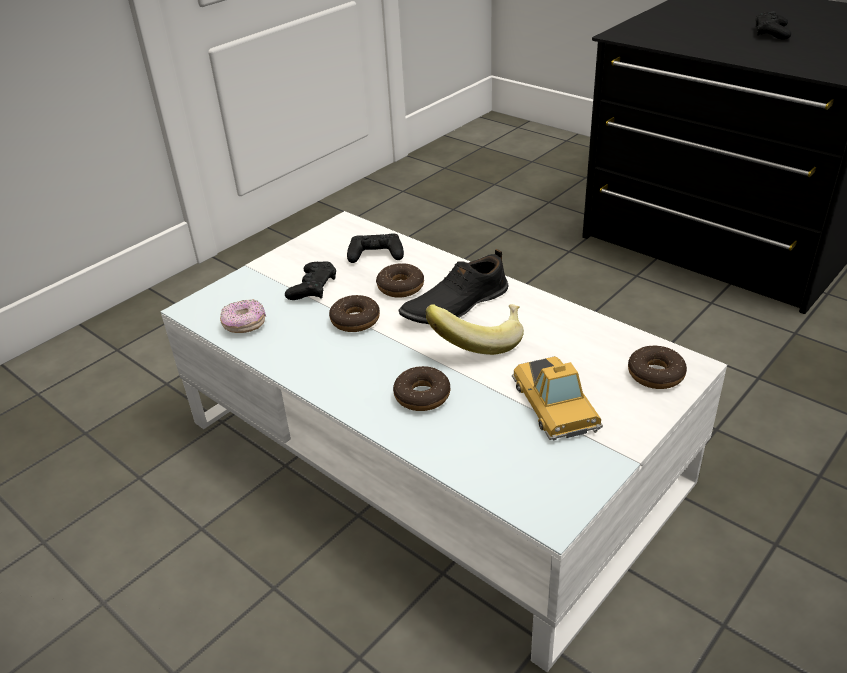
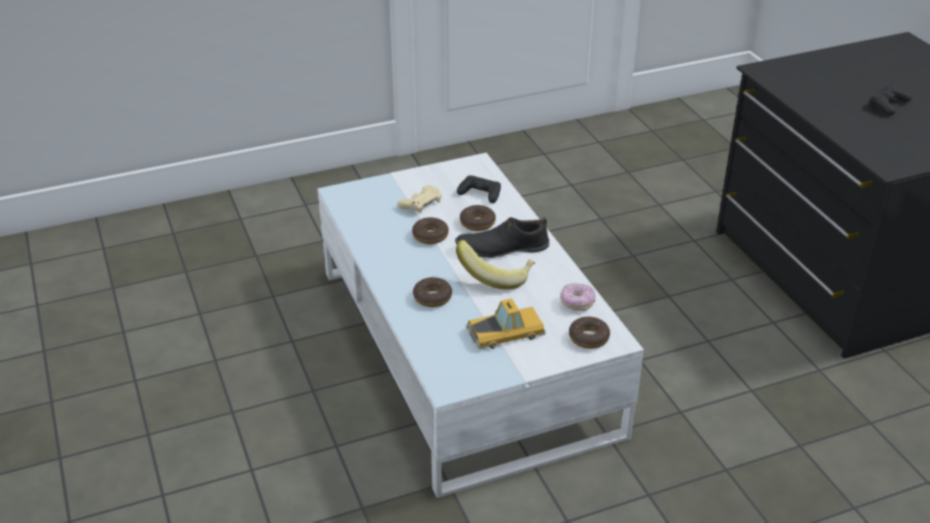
camera: 25 degrees right, 0 degrees up
donut [220,299,266,333] -> donut moved to [560,283,595,311]
black game controller [285,261,336,300] -> beige game controller [397,185,441,214]
toy car [512,356,603,441] -> toy car turned 120 degrees counterclockwise [466,298,546,349]

